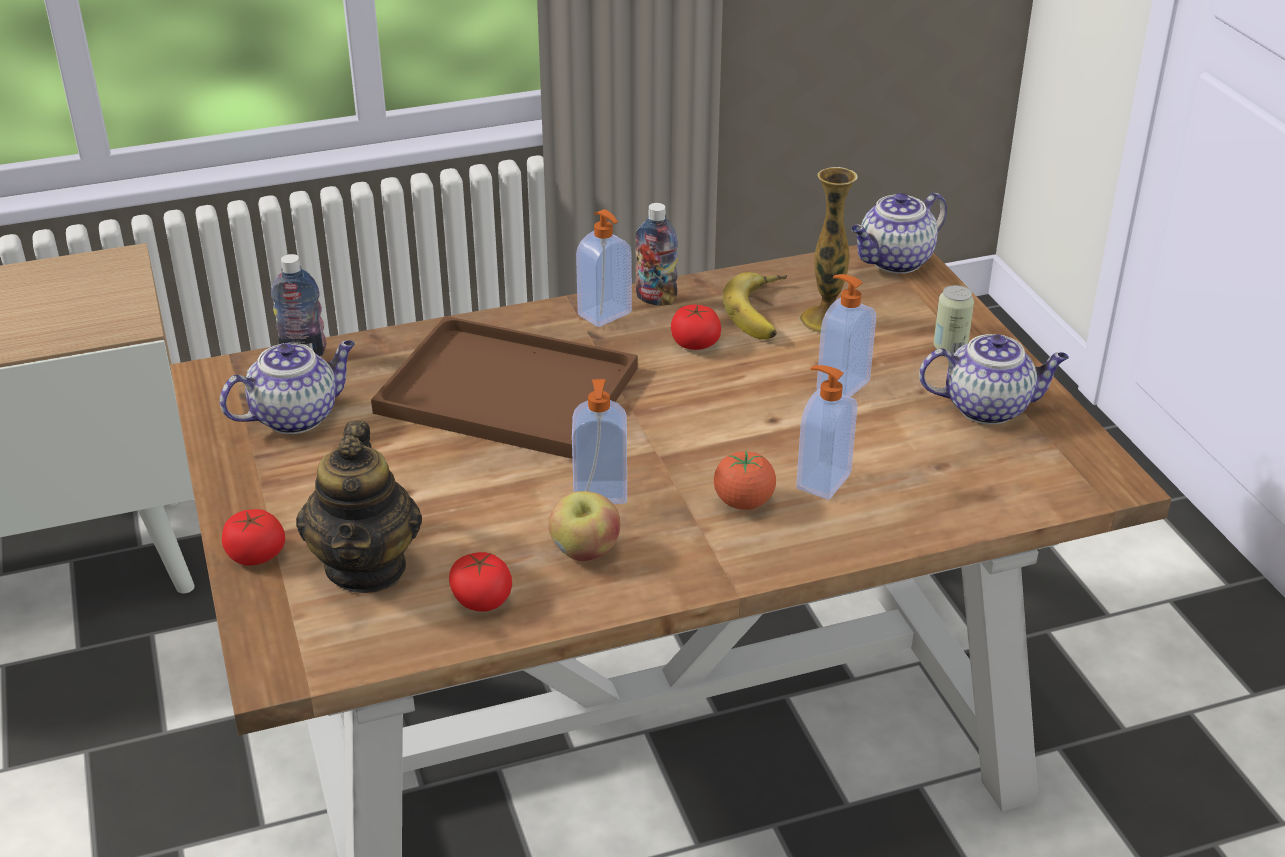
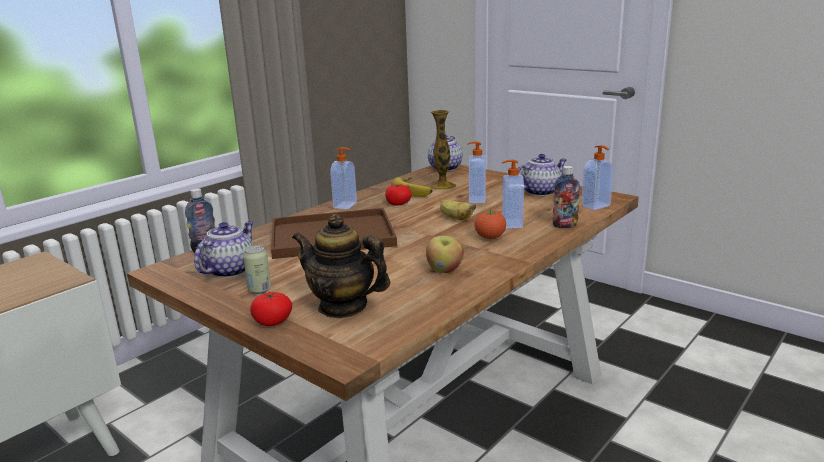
camera: 30 degrees left, 15 degrees down
teapot [296,420,422,593] -> teapot turned 150 degrees clockwise [292,214,390,318]
tomato [449,552,512,612] -> none
soap dispenser [572,379,627,504] -> soap dispenser moved to [581,145,614,210]
bottle [635,203,678,306] -> bottle moved to [552,166,580,228]
can [934,285,974,355] -> can moved to [243,246,271,294]
none -> banana [440,199,476,220]

